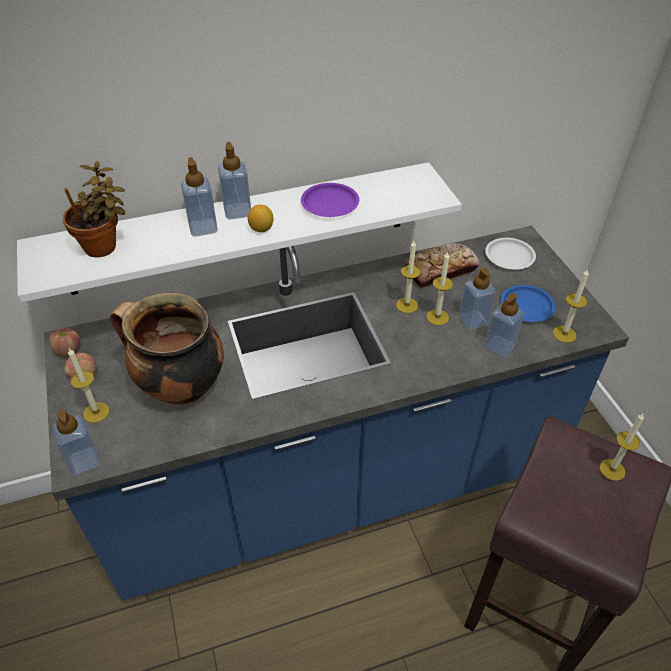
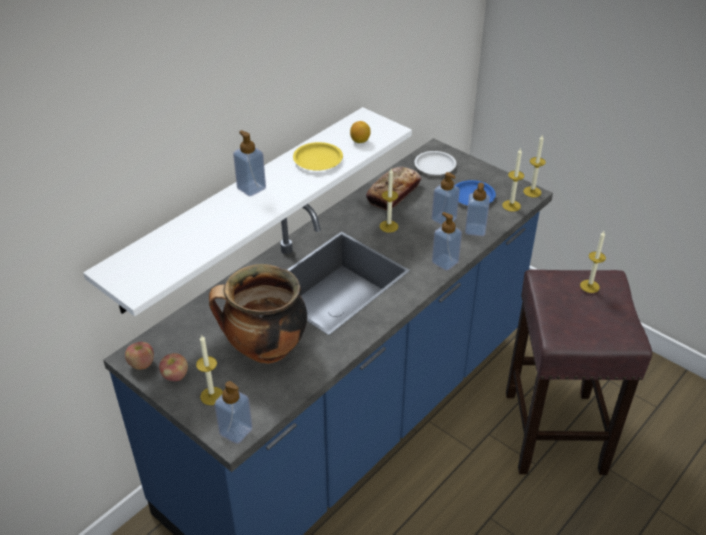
camera: 30 degrees left, 5 degrees down
potted plant [63,161,125,257] -> none
soap dispenser [181,157,218,237] -> soap dispenser moved to [432,212,462,271]
lemon [248,205,274,232] -> lemon moved to [350,121,371,143]
purple plate [301,183,359,217] -> yellow plate [293,142,343,171]
candle [426,252,453,325] -> candle moved to [523,135,546,197]

